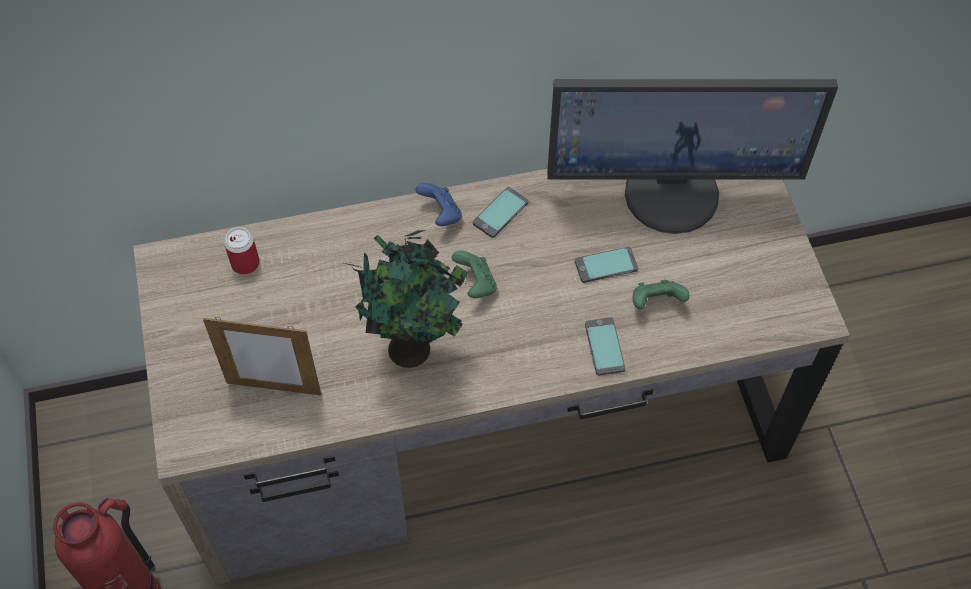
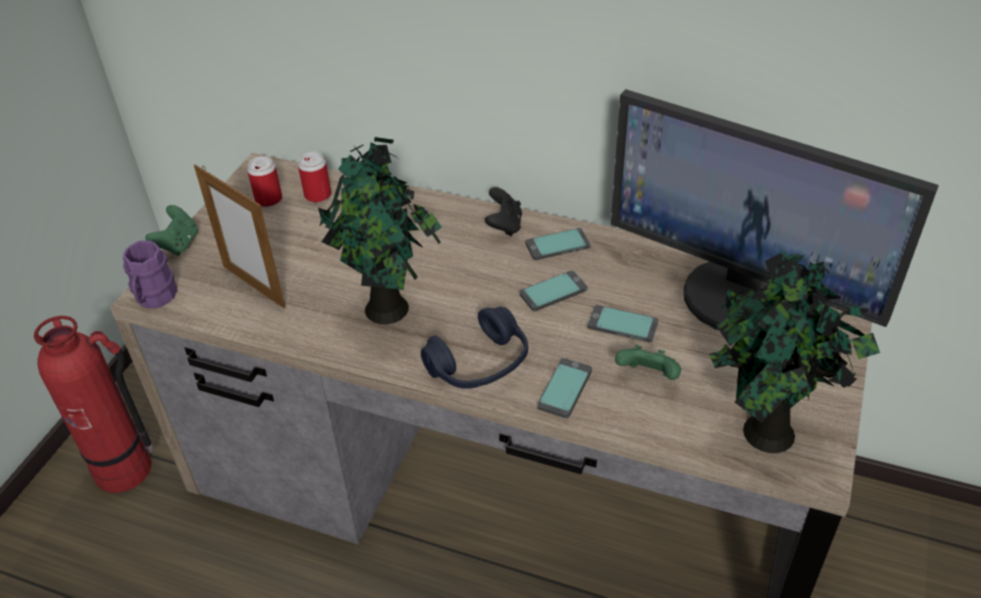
camera: 35 degrees right, 15 degrees down
blue game controller [415,183,462,226] -> black game controller [485,187,522,236]
green game controller [452,251,497,298] -> green game controller moved to [146,205,198,256]
none -> purple mug [123,240,177,309]
none -> can [247,156,282,207]
none -> blue headphones [421,307,528,389]
none -> phone [519,271,587,311]
none -> potted plant [709,251,880,453]

